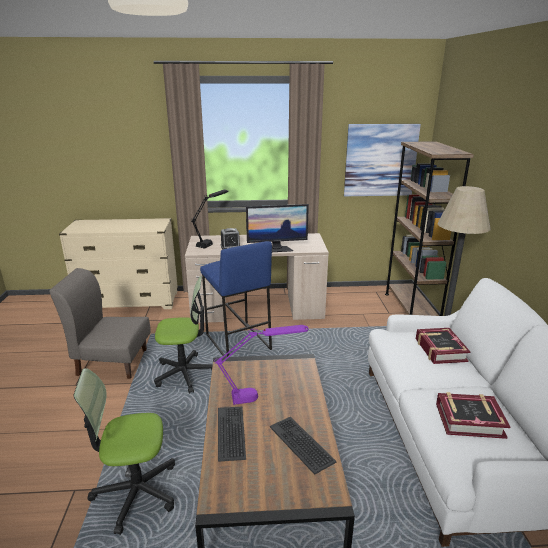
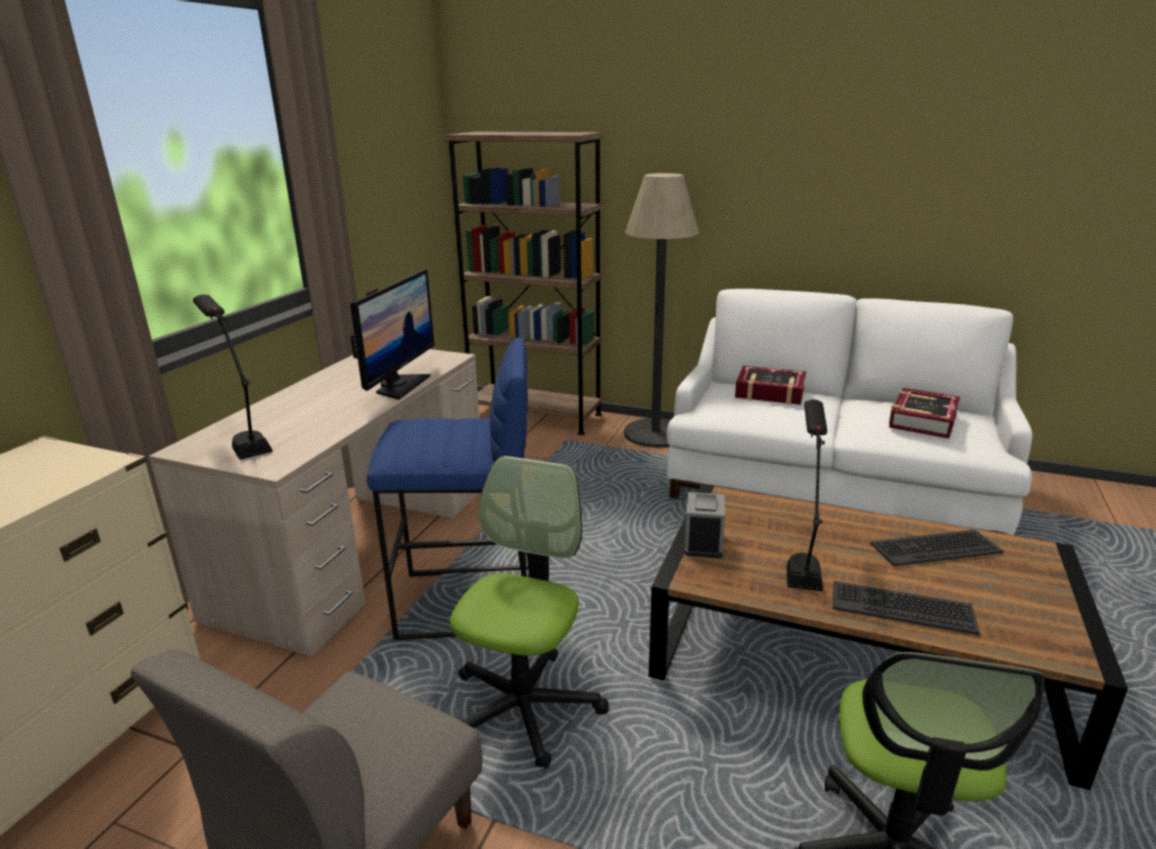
camera: 65 degrees left, 0 degrees up
purple table lamp [214,325,309,405] -> black table lamp [787,399,827,591]
alarm clock [220,228,240,249] -> alarm clock moved to [684,492,725,558]
picture [344,124,421,196] -> none

